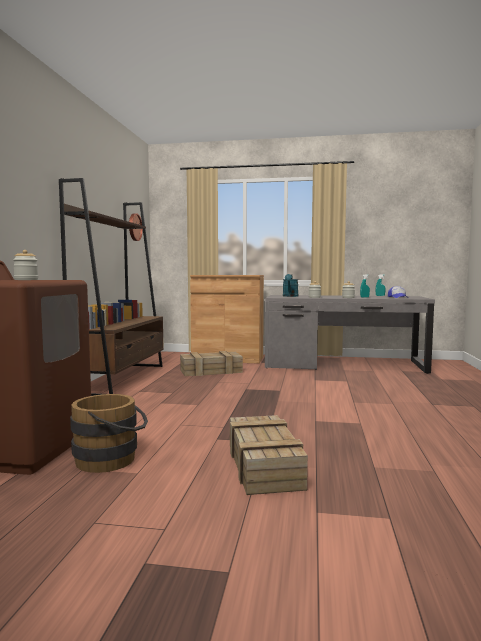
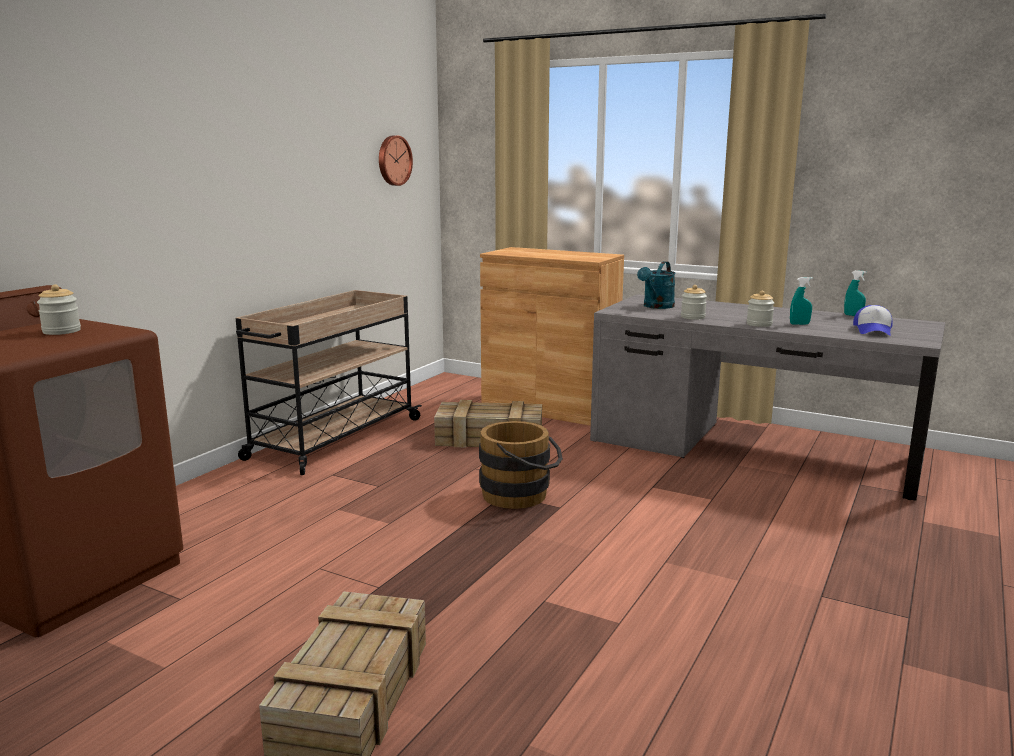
camera: 20 degrees right, 10 degrees up
brown bookcase [59,178,164,396] -> beige cart [236,290,422,475]
brown bucket [70,394,148,473] -> brown bucket moved to [479,421,563,509]

